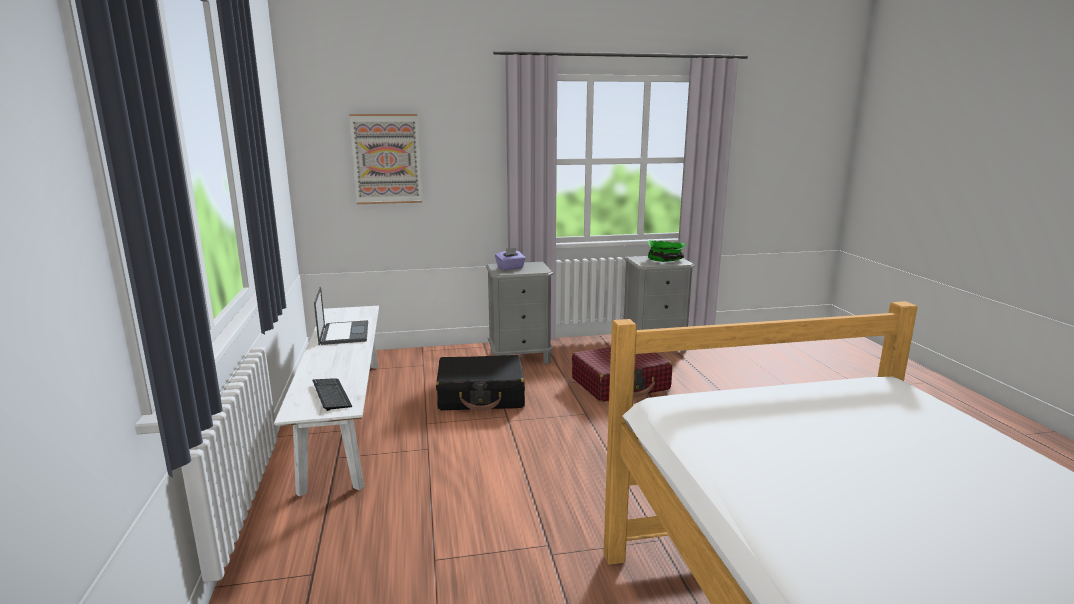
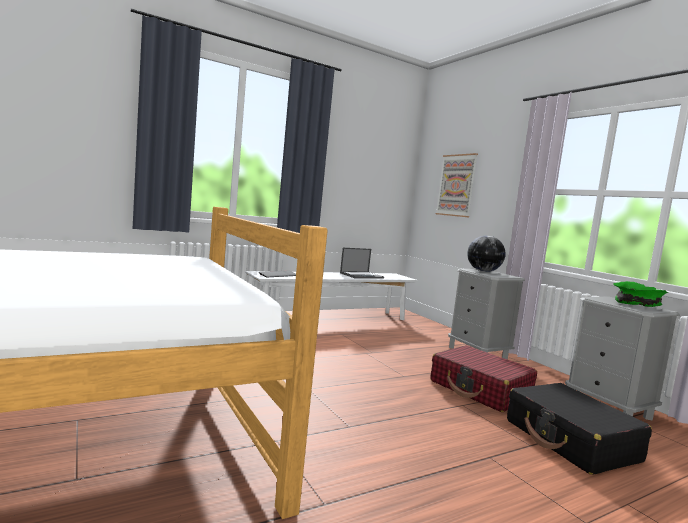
camera: 70 degrees right, 10 degrees down
black suitcase [436,355,525,412] -> black suitcase moved to [507,383,652,475]
purple tissue box [495,248,526,270] -> globe [467,236,506,272]

